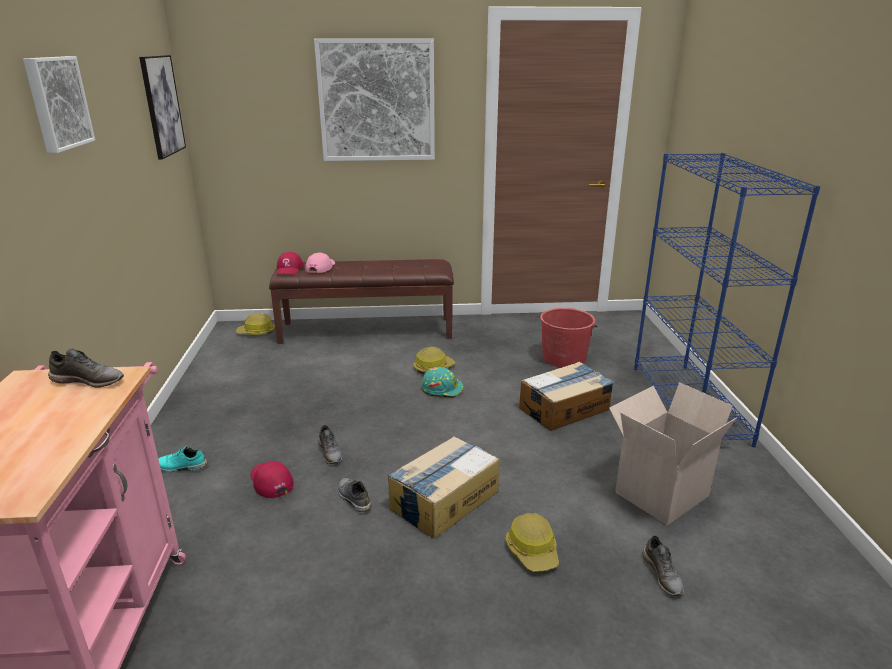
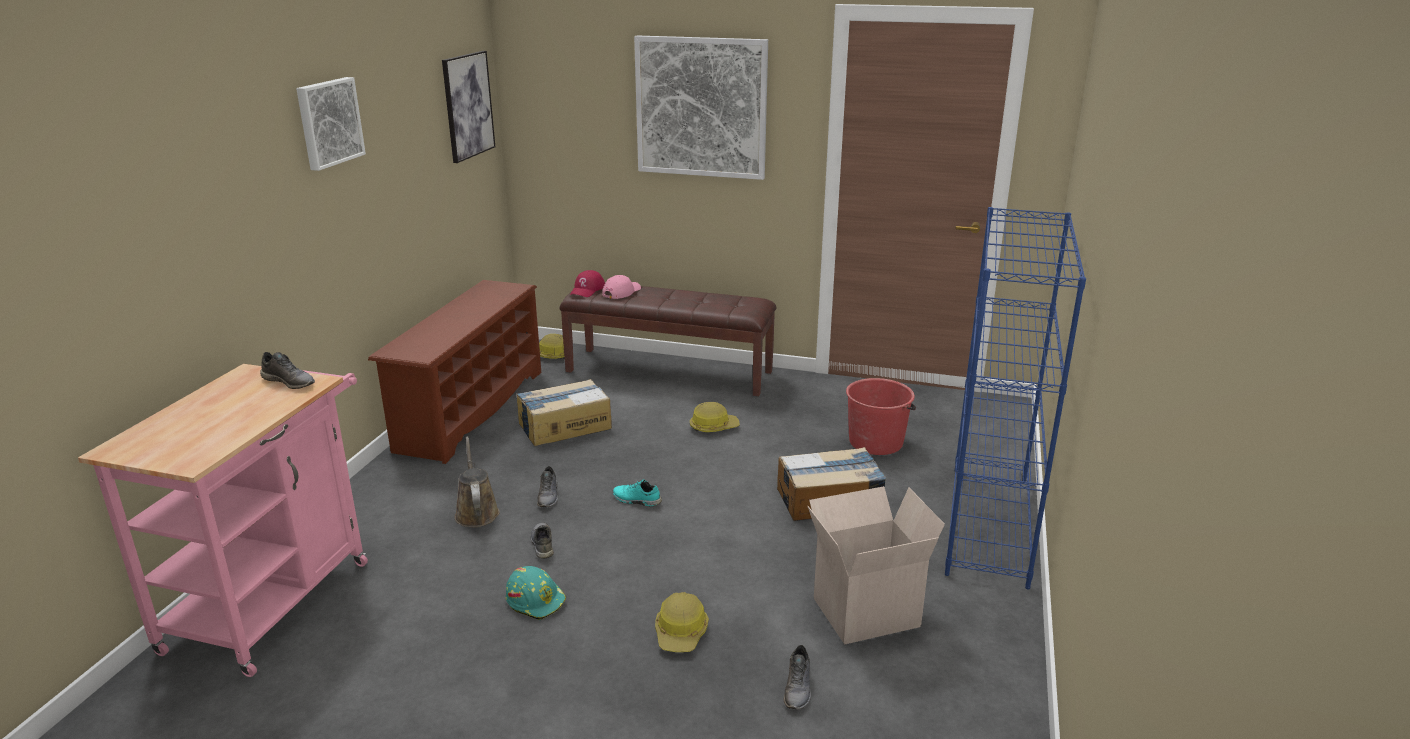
camera: 20 degrees right, 0 degrees up
turquoise shoe [158,446,207,472] -> turquoise shoe moved to [613,479,662,506]
red cap [250,461,294,498] -> brown watering can [455,436,500,527]
cardboard box [387,436,499,539] -> cardboard box moved to [516,379,612,446]
turquoise hard hat [421,367,464,398] -> turquoise hard hat moved to [506,566,566,620]
none -> brown shoe rack [368,280,541,464]

